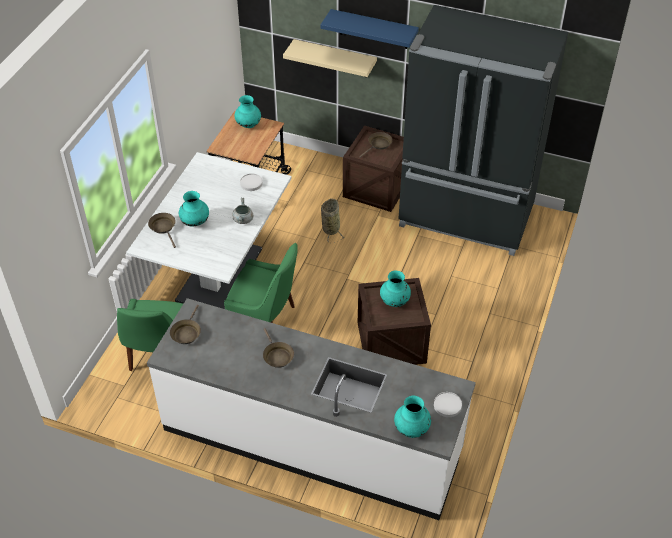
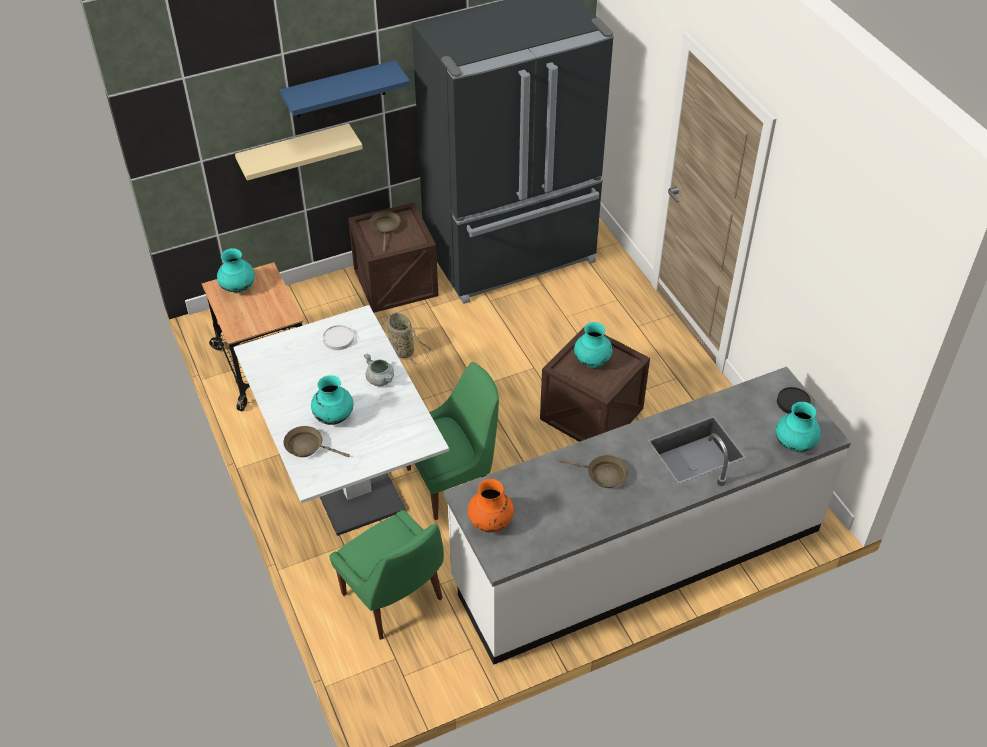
camera: 45 degrees left, 0 degrees up
brown frying pan [170,305,201,344] -> orange vase [468,479,514,532]
white plate [434,392,462,417] -> black plate [777,387,811,413]

